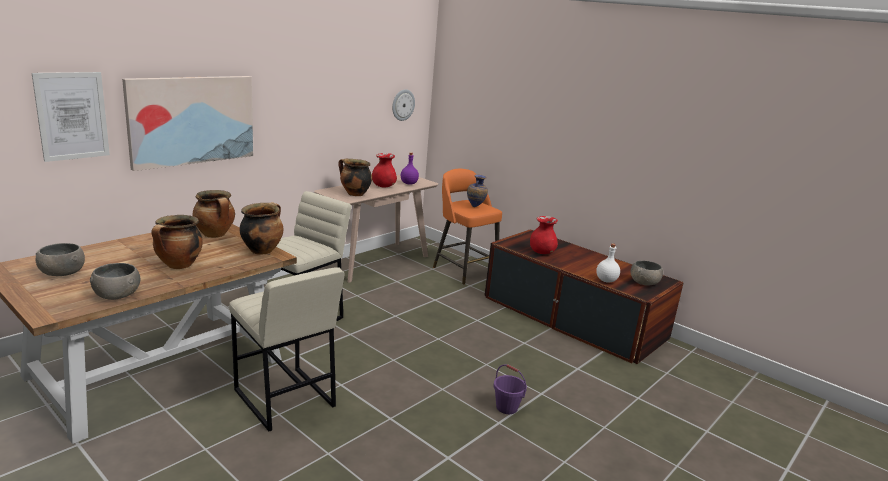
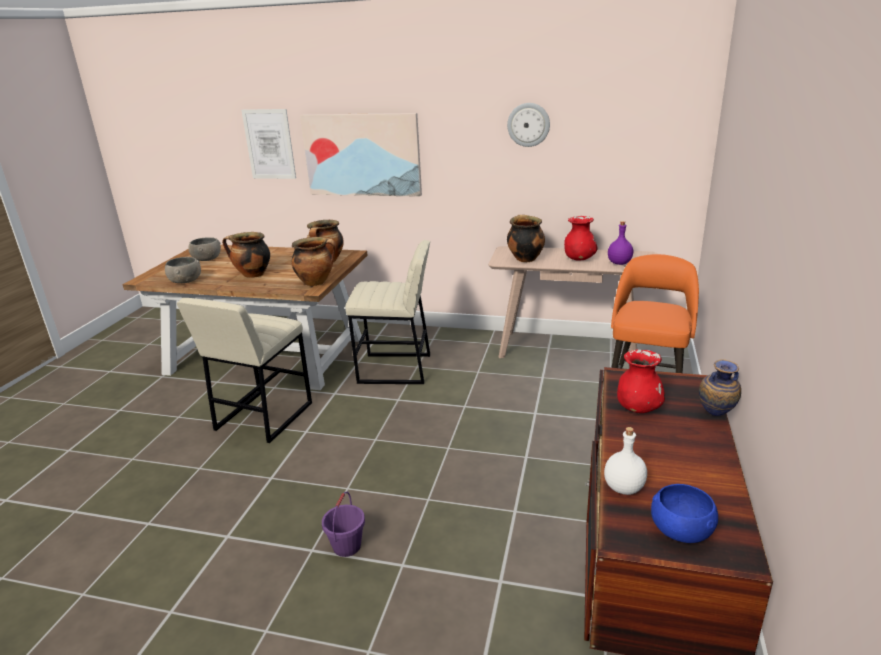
camera: 65 degrees right, 5 degrees up
wall clock [392,89,415,121] -> wall clock moved to [507,103,550,147]
vase [467,174,488,207] -> vase moved to [699,359,741,416]
grey bowl [631,260,663,286] -> blue bowl [651,484,718,543]

